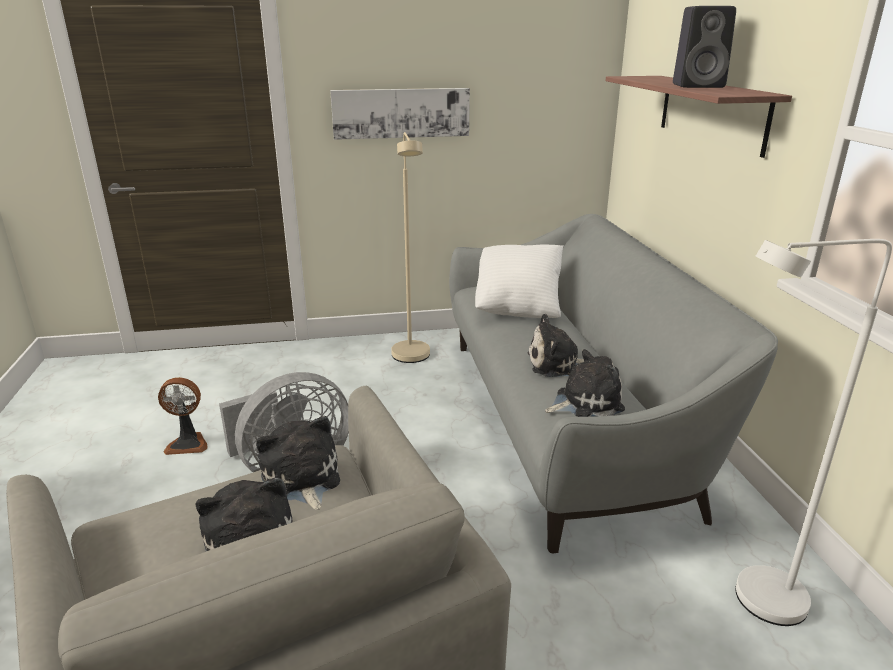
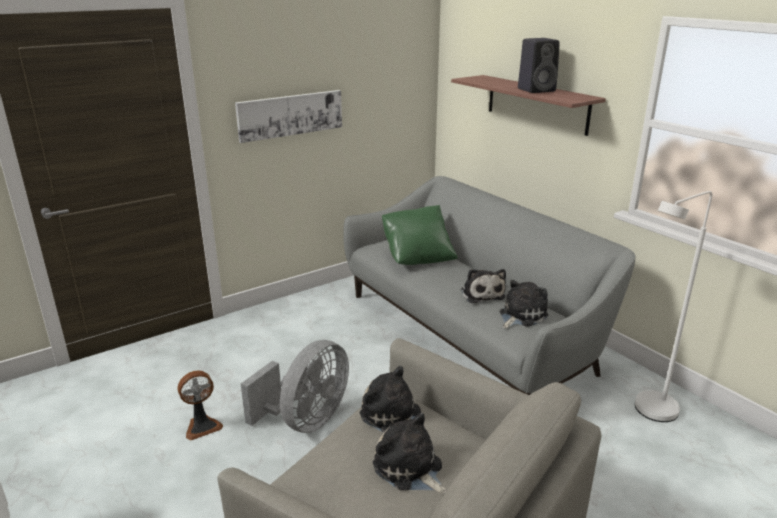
camera: 25 degrees left, 0 degrees up
beige floor lamp [391,132,430,363] -> none
white pillow [475,244,564,318] -> green pillow [382,205,458,265]
plush toy [528,314,584,377] -> plush toy turned 75 degrees counterclockwise [461,269,506,303]

